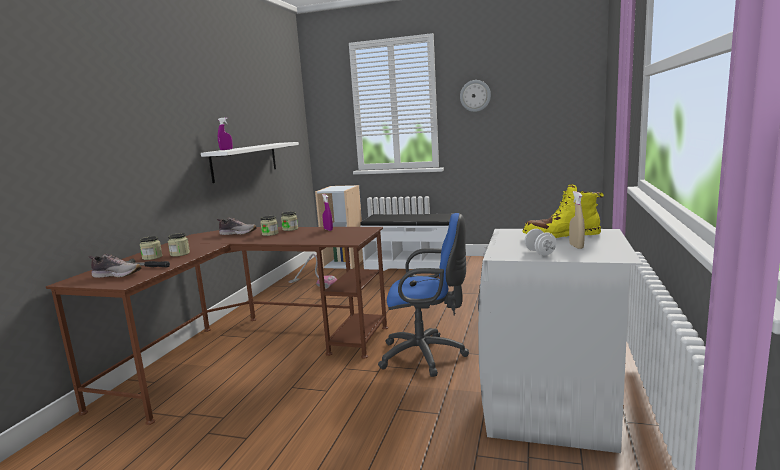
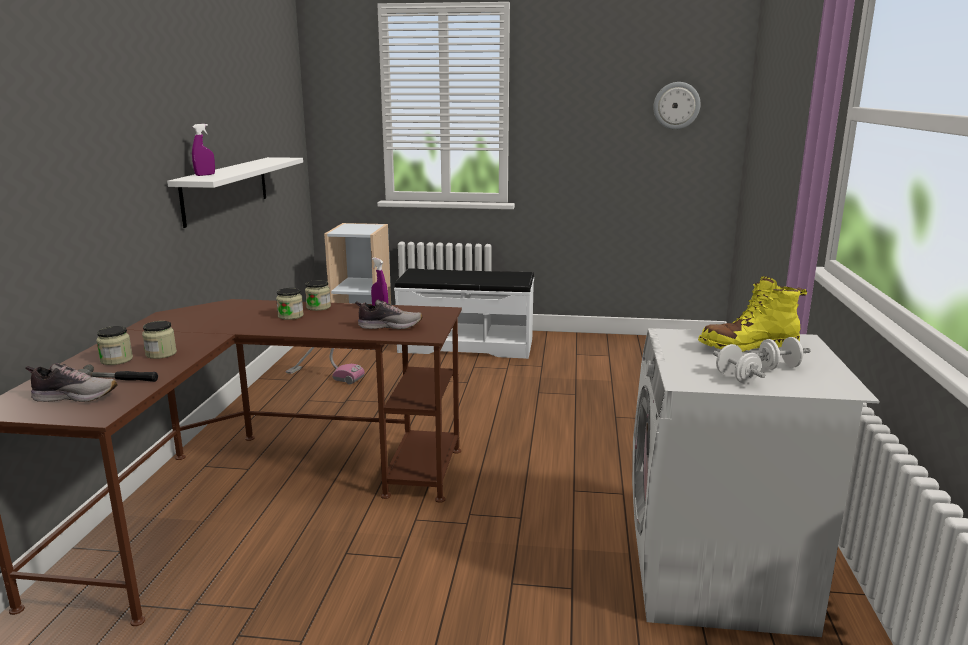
camera: 10 degrees left, 5 degrees up
shoe [217,217,257,235] -> shoe moved to [355,300,422,329]
blue office chair [378,213,469,377] -> none
wall clock [460,80,491,112] -> wall clock moved to [653,82,700,130]
beige spray bottle [569,191,585,249] -> white dumbbell [755,337,811,370]

